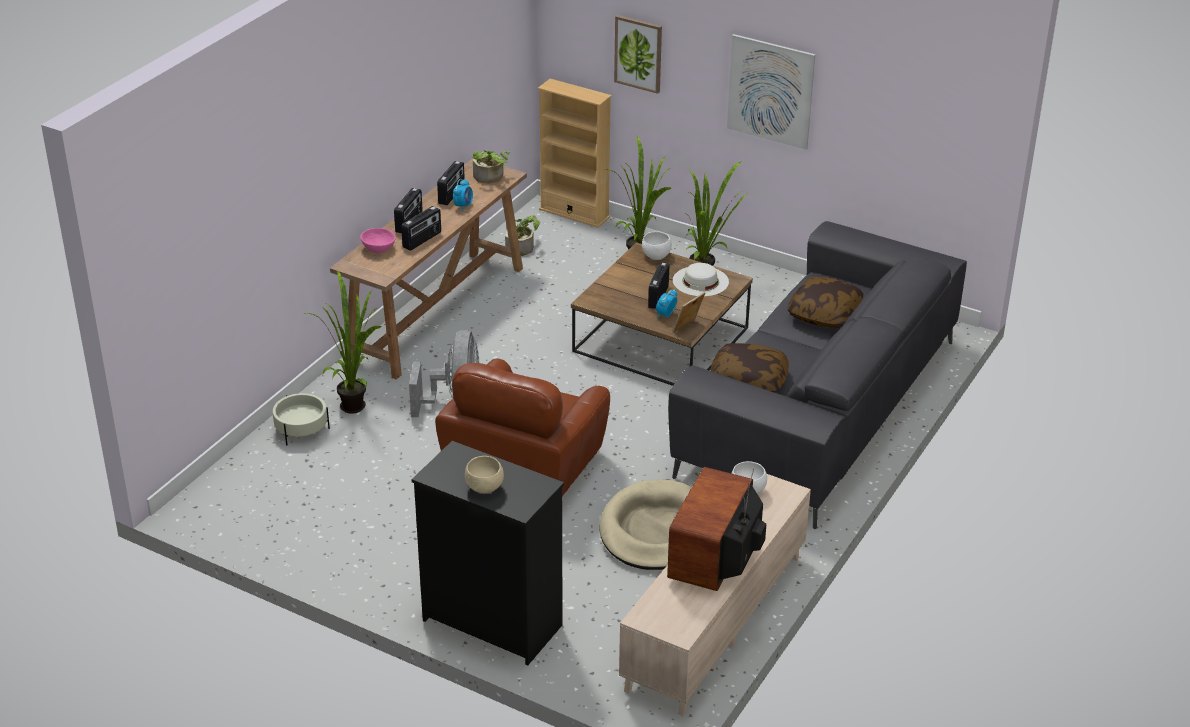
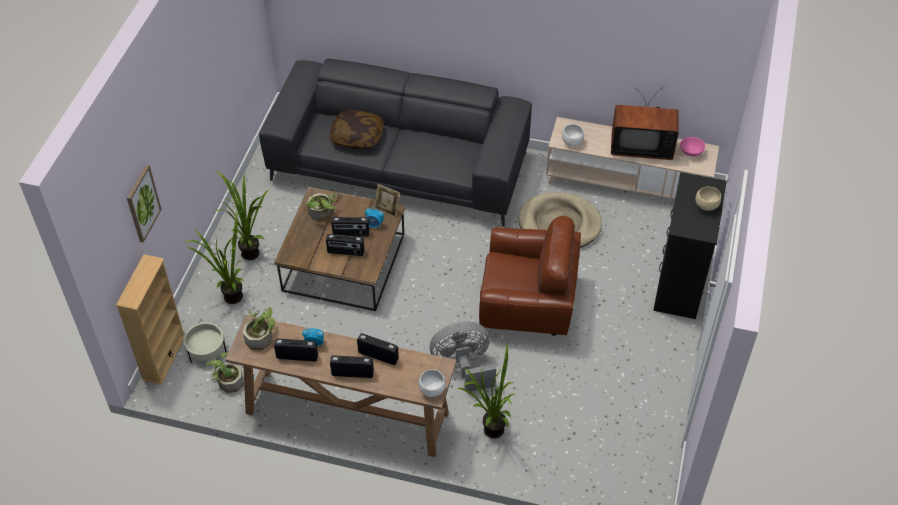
camera: 105 degrees left, 15 degrees up
beige planter [273,393,330,445] -> beige planter moved to [183,322,227,363]
pink bowl [360,228,396,253] -> pink bowl moved to [680,137,705,157]
white bowl [642,231,672,260] -> white bowl moved to [419,369,446,397]
white hat [673,263,729,297] -> potted plant [307,193,337,221]
pillow [710,343,789,393] -> none
picture [727,34,815,149] -> none
none -> radio [326,234,365,256]

